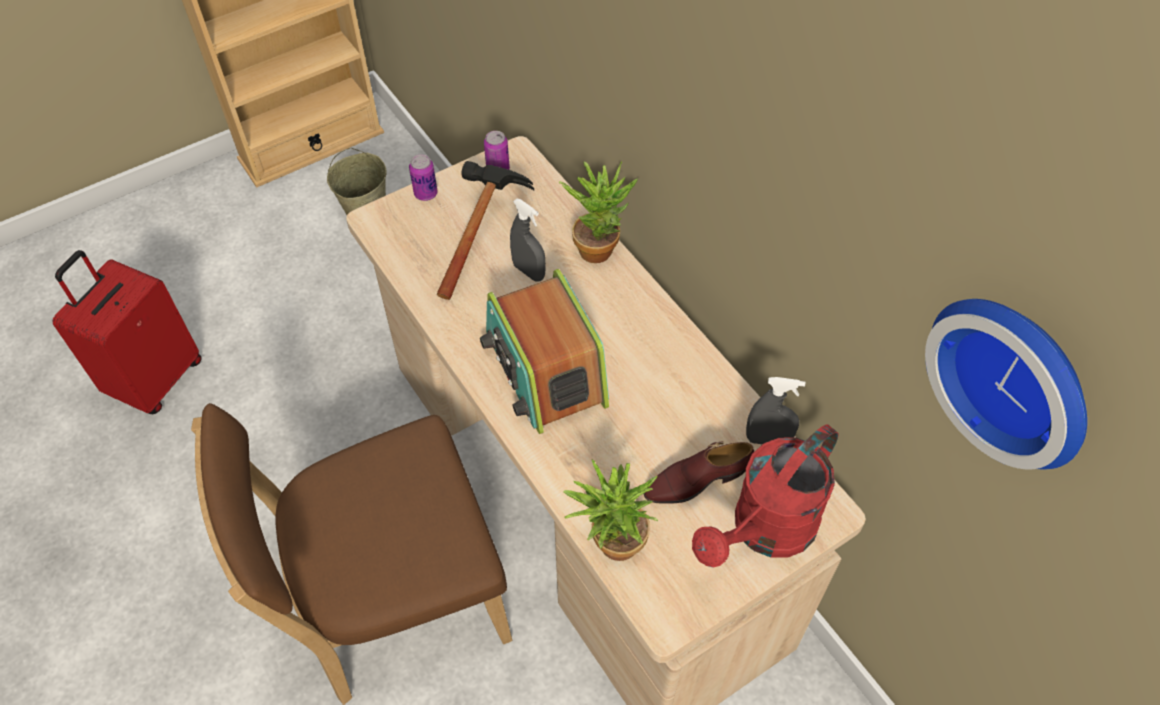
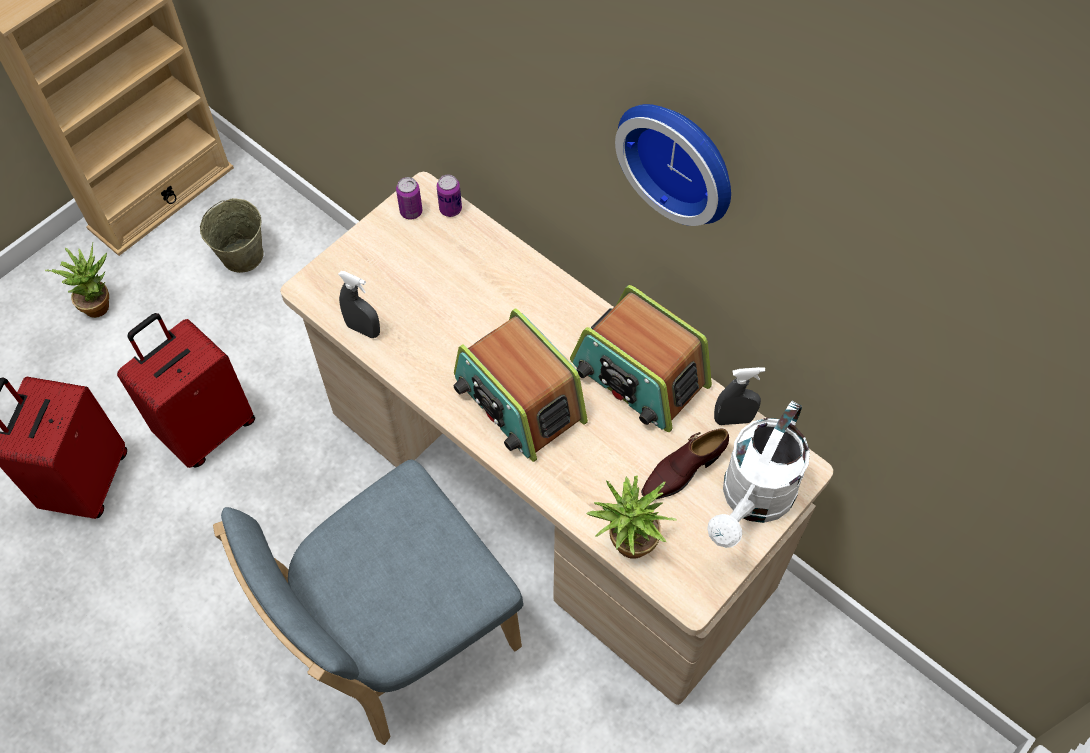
camera: 15 degrees left, 5 degrees up
brown chair [191,403,512,705] -> blue chair [213,459,524,745]
can [409,155,438,201] -> can moved to [436,175,462,217]
hammer [437,161,535,300] -> none
grey spray bottle [510,199,546,282] -> grey spray bottle moved to [338,271,380,338]
potted plant [559,161,638,263] -> potted plant moved to [45,243,109,318]
red watering can [692,424,839,568] -> white watering can [707,401,810,548]
wall clock [925,299,1087,470] -> wall clock moved to [615,104,731,226]
none -> red suitcase [117,313,255,468]
none -> radio [570,285,712,432]

